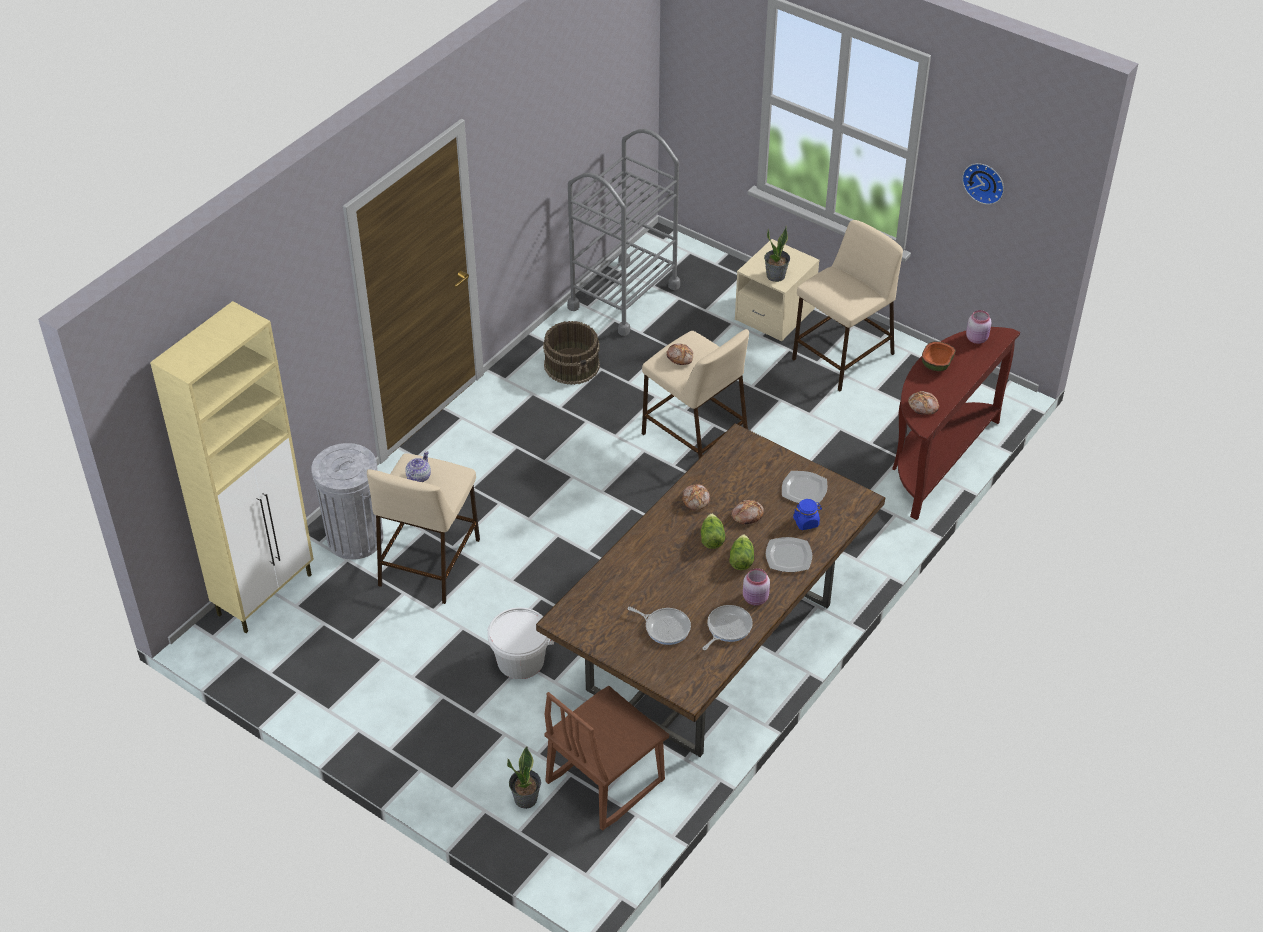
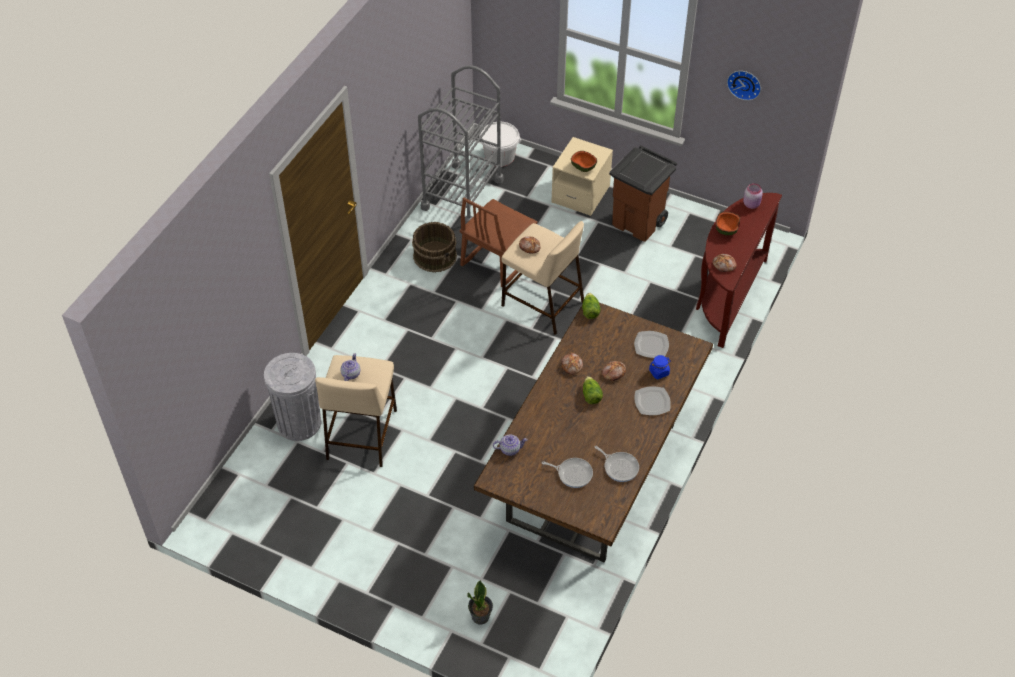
camera: 10 degrees left, 5 degrees up
beige cabinet [150,301,314,633] -> none
white bucket [487,608,554,679] -> white bucket moved to [479,122,521,167]
brown chair [545,686,669,831] -> brown chair moved to [460,198,537,287]
frying pan [703,605,753,650] -> frying pan turned 105 degrees clockwise [595,446,639,482]
lettuce [729,534,754,570] -> lettuce moved to [582,293,601,319]
pink jar [743,568,770,606] -> none
potted plant [764,226,790,282] -> bowl [571,151,597,172]
beige stool [792,220,903,392] -> brown trash can [609,145,677,241]
none -> teapot [493,435,528,456]

